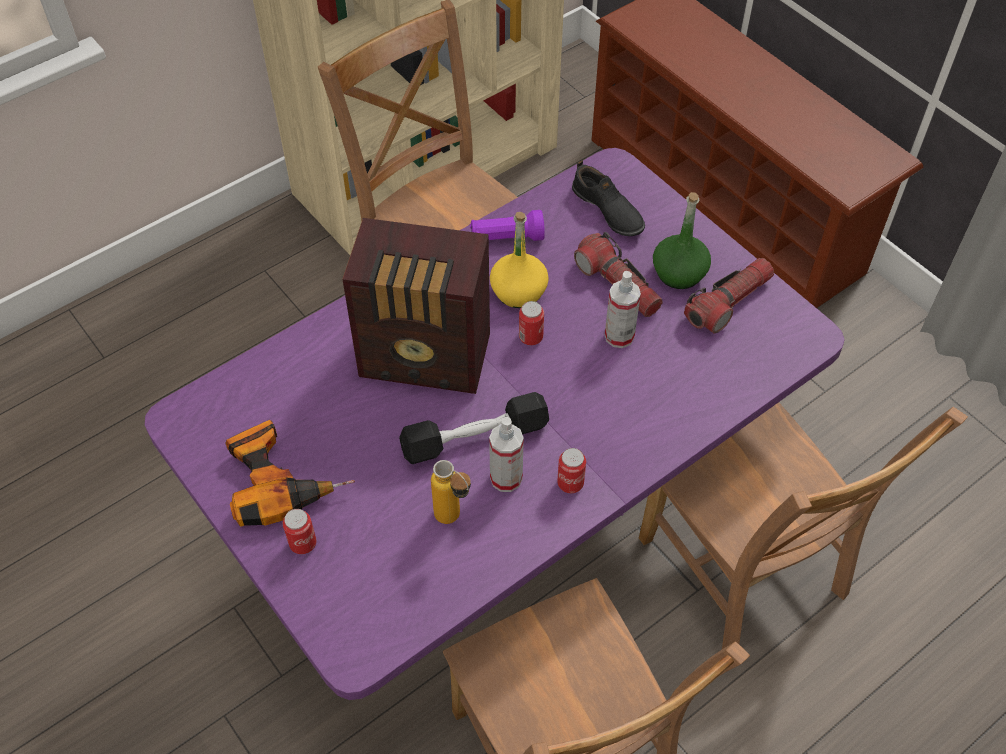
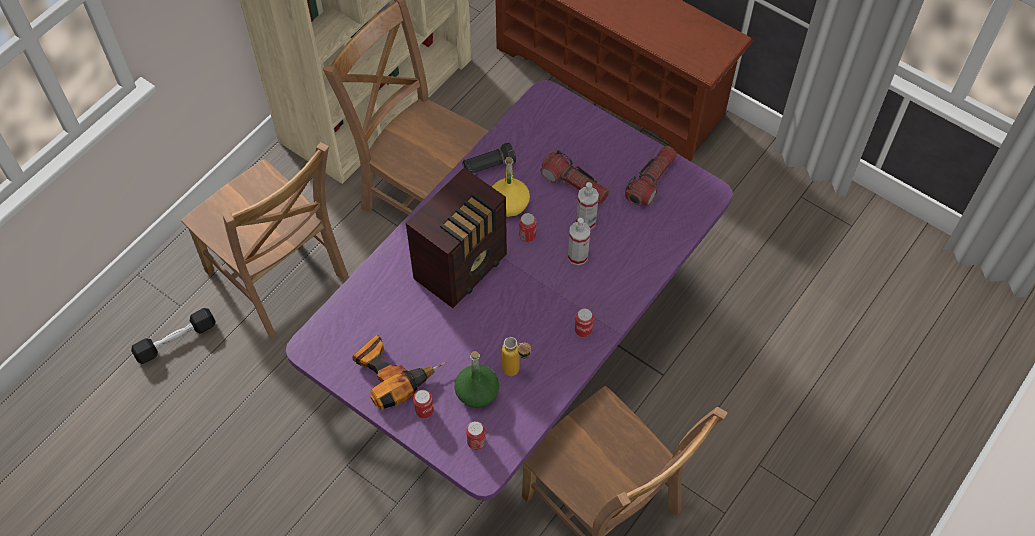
camera: 15 degrees left, 5 degrees up
radio [342,218,490,394] -> radio turned 45 degrees counterclockwise [406,168,507,308]
black dumbbell [399,392,549,464] -> black dumbbell moved to [131,308,216,364]
purple flashlight [470,210,545,241] -> black flashlight [462,143,516,173]
spray bottle [489,417,524,492] -> spray bottle moved to [568,218,590,265]
black shoe [572,161,645,236] -> none
brown chair [639,402,968,649] -> brown chair moved to [181,142,348,338]
green bottle [653,192,711,289] -> green bottle moved to [454,351,499,408]
none -> can [466,421,486,450]

